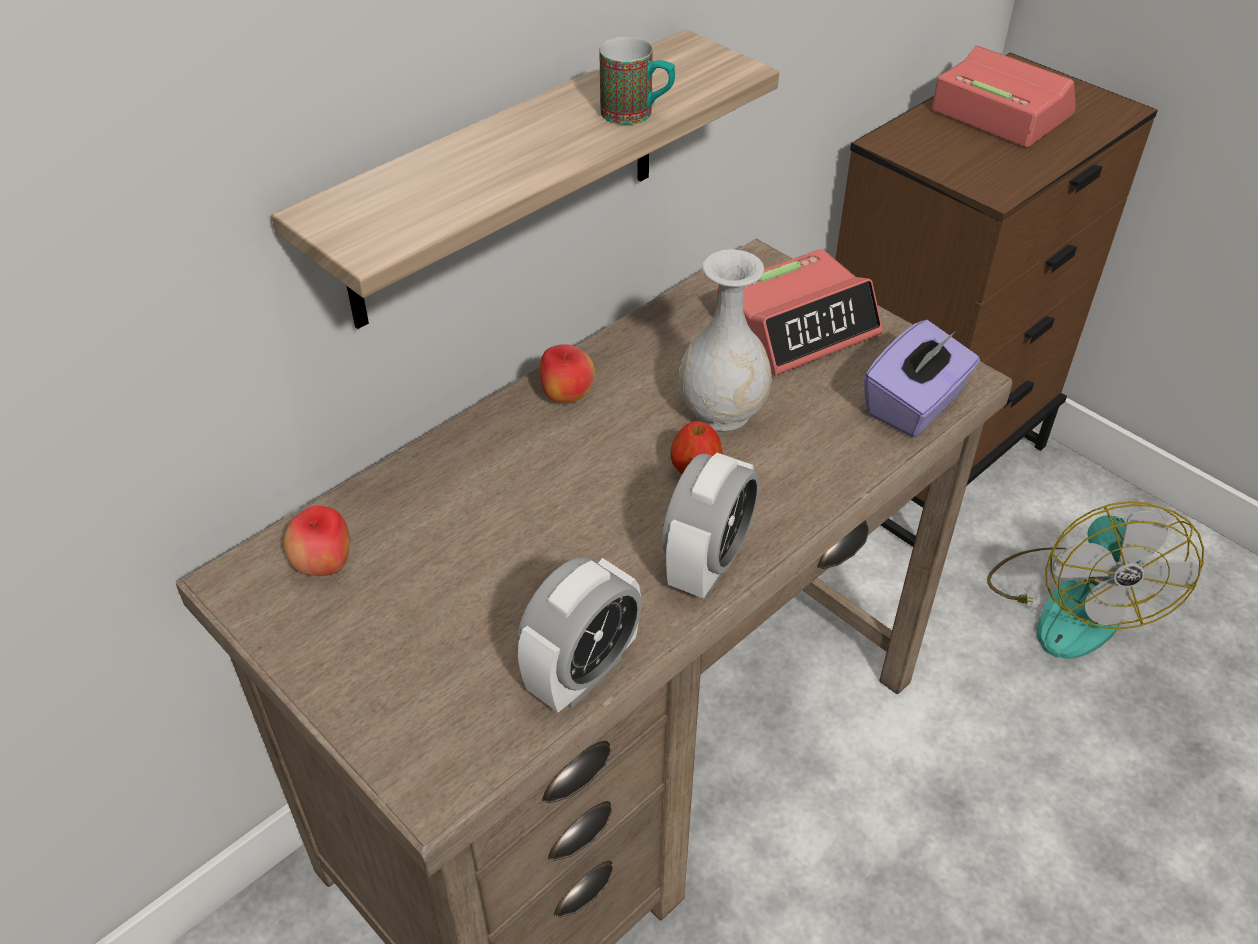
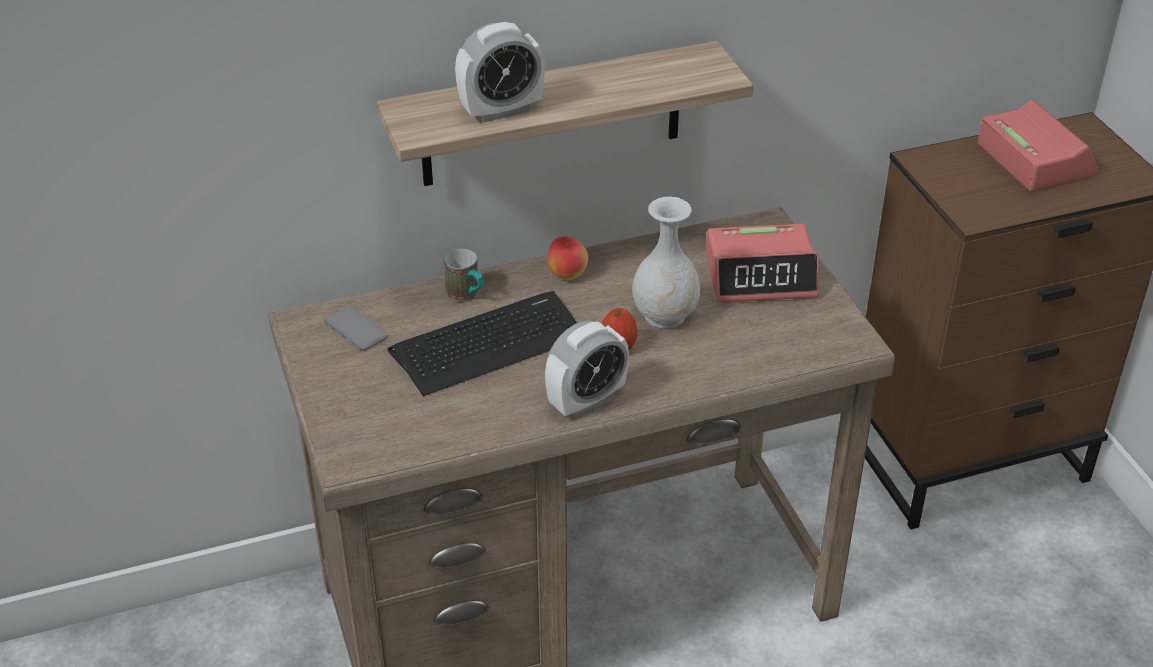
camera: 25 degrees right, 5 degrees down
apple [284,506,350,576] -> phone [324,305,388,351]
alarm clock [517,557,642,713] -> alarm clock moved to [455,22,545,122]
mug [599,37,675,125] -> mug moved to [444,248,484,302]
purple tissue box [864,320,980,437] -> none
fan [987,501,1204,659] -> none
none -> keyboard [387,291,577,396]

